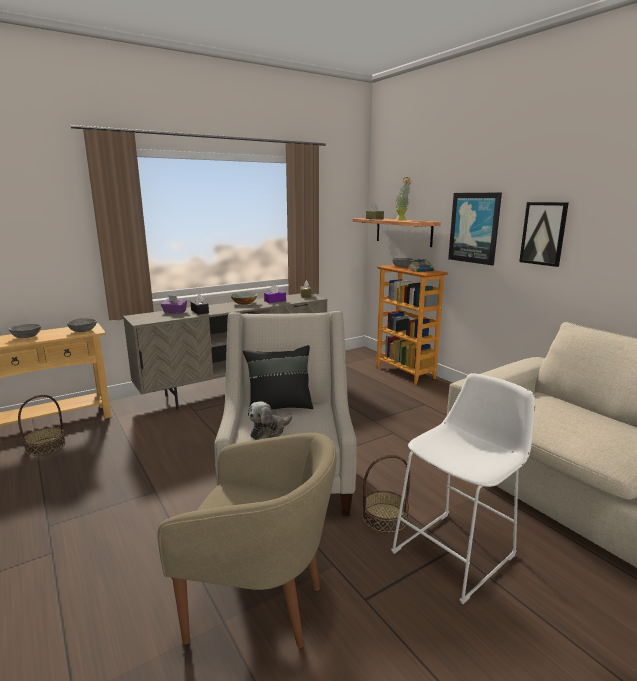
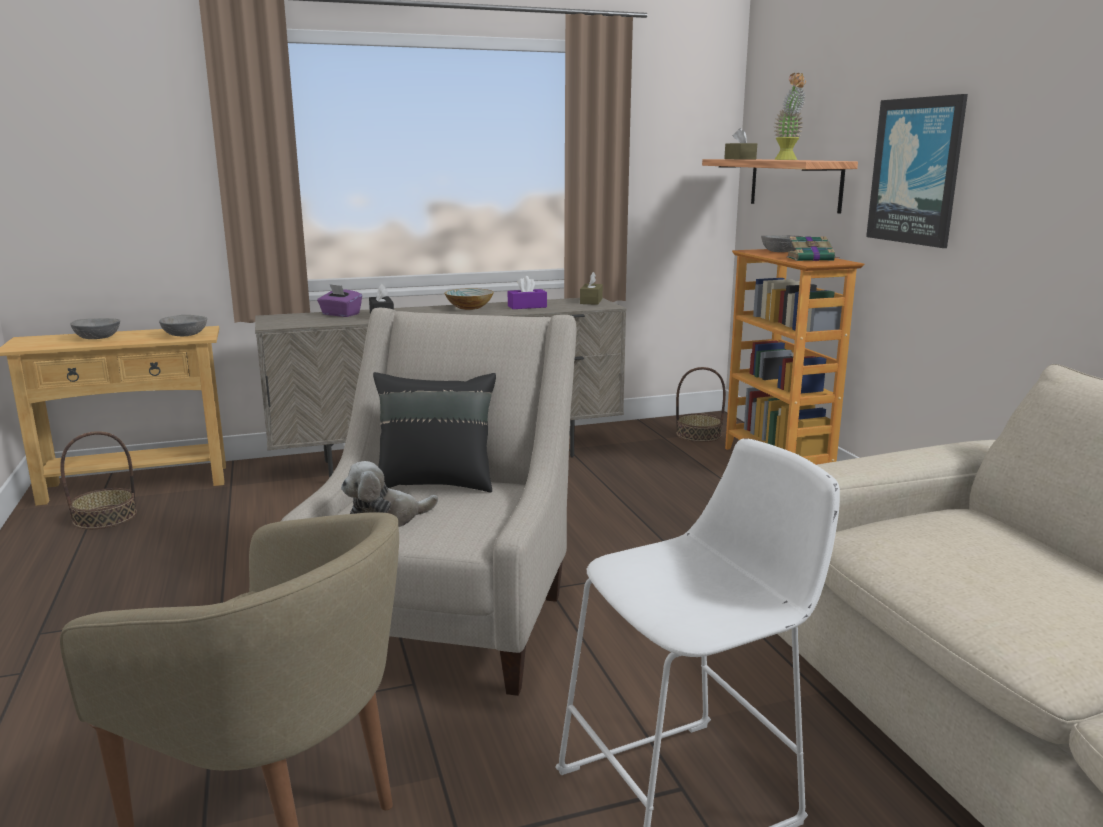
camera: 15 degrees right, 0 degrees up
basket [362,455,410,533] -> basket moved to [676,367,726,442]
picture [519,202,569,267] -> none

